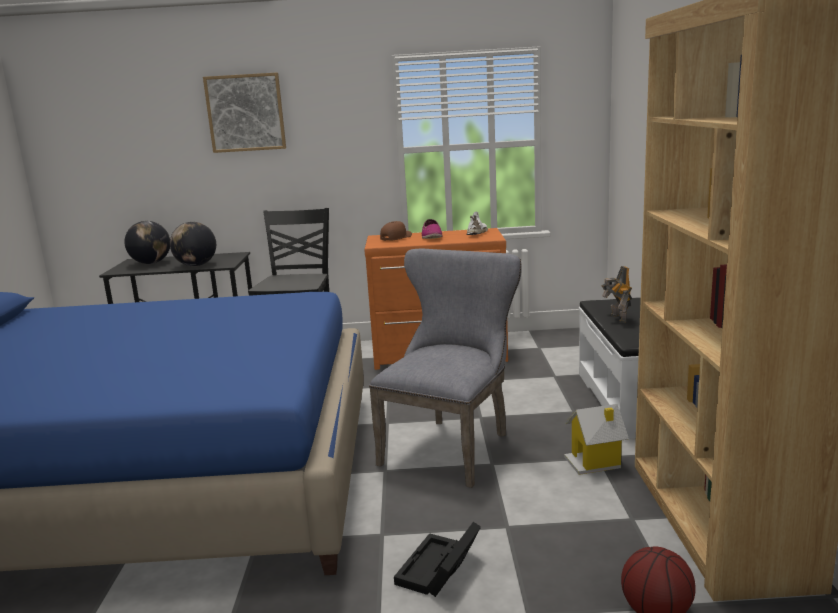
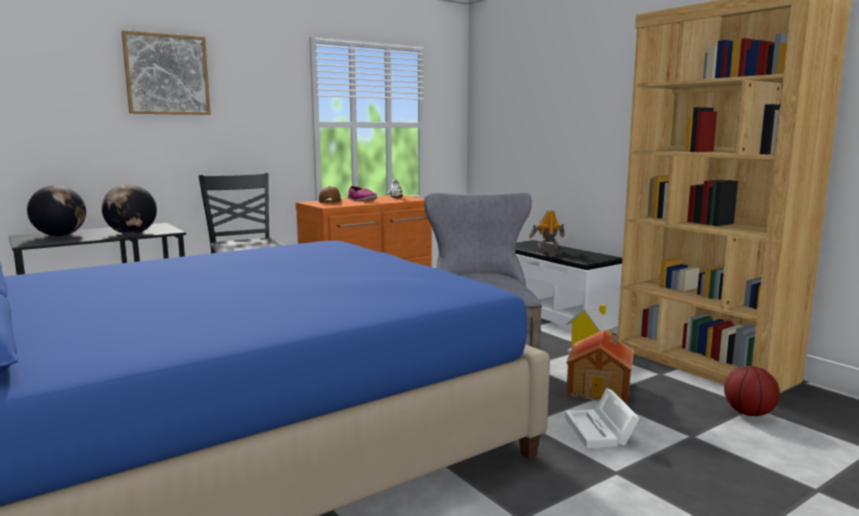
camera: 35 degrees left, 5 degrees down
black storage box [394,522,481,597] -> white storage box [565,388,640,448]
toy robot [601,266,632,323] -> toy robot turned 120 degrees clockwise [529,210,565,252]
none -> toy house [566,330,634,405]

